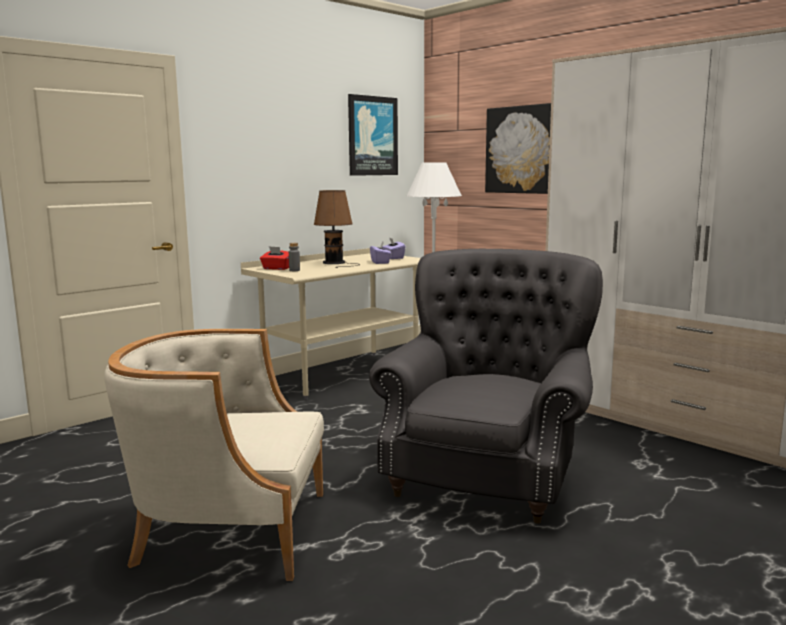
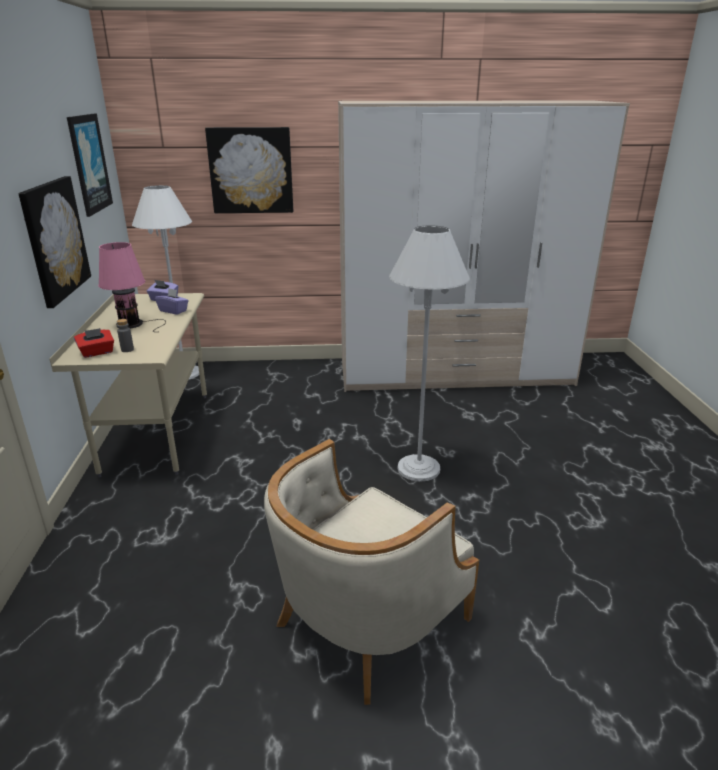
camera: 50 degrees left, 15 degrees up
brown table lamp [313,190,360,268] -> pink table lamp [98,242,166,332]
grey armchair [369,249,603,524] -> white floor lamp [389,225,470,482]
none -> picture [18,176,91,308]

